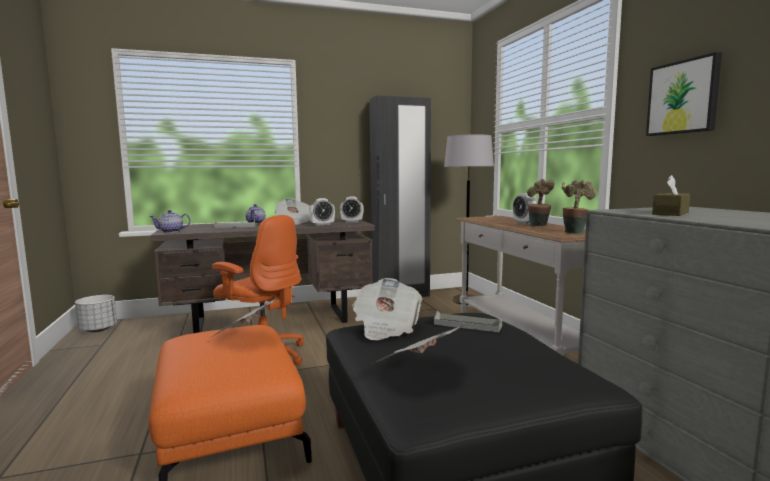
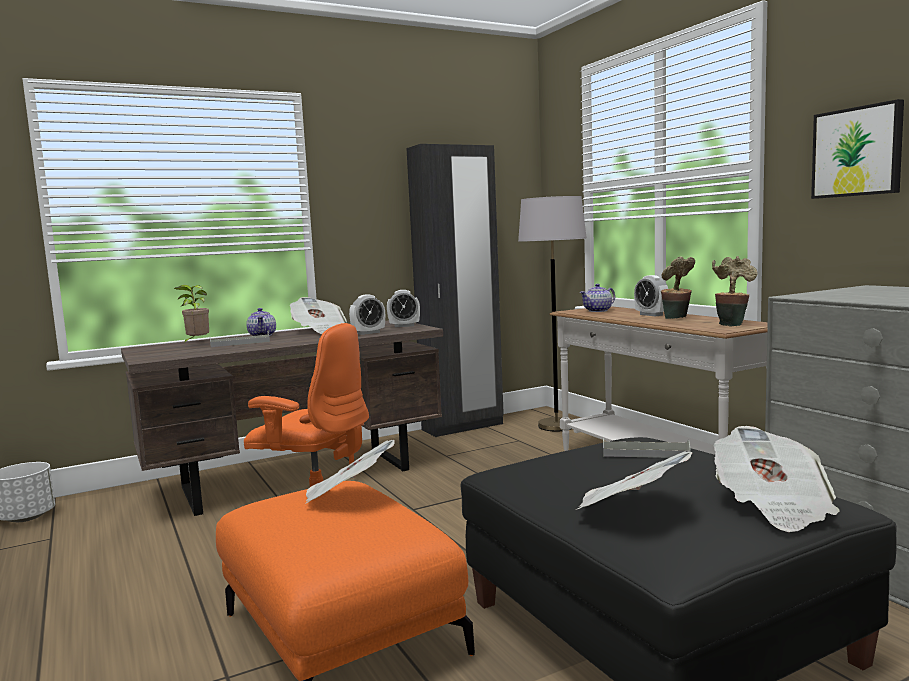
camera: 10 degrees left, 0 degrees up
teapot [149,210,190,233] -> teapot moved to [580,284,615,312]
newspaper [352,278,422,340] -> newspaper moved to [714,426,840,532]
brown tissue box [652,175,690,216] -> none
none -> potted plant [174,285,209,344]

